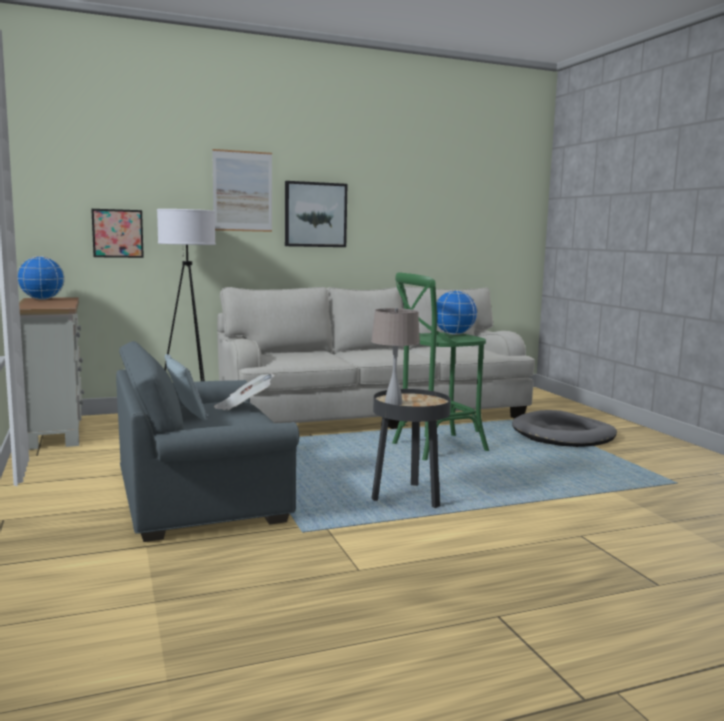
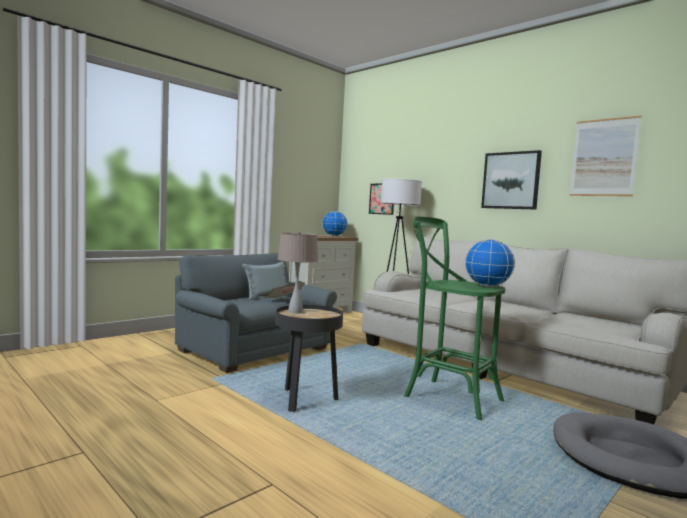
camera: 65 degrees right, 5 degrees down
picture [212,149,272,232] -> picture moved to [570,116,641,196]

